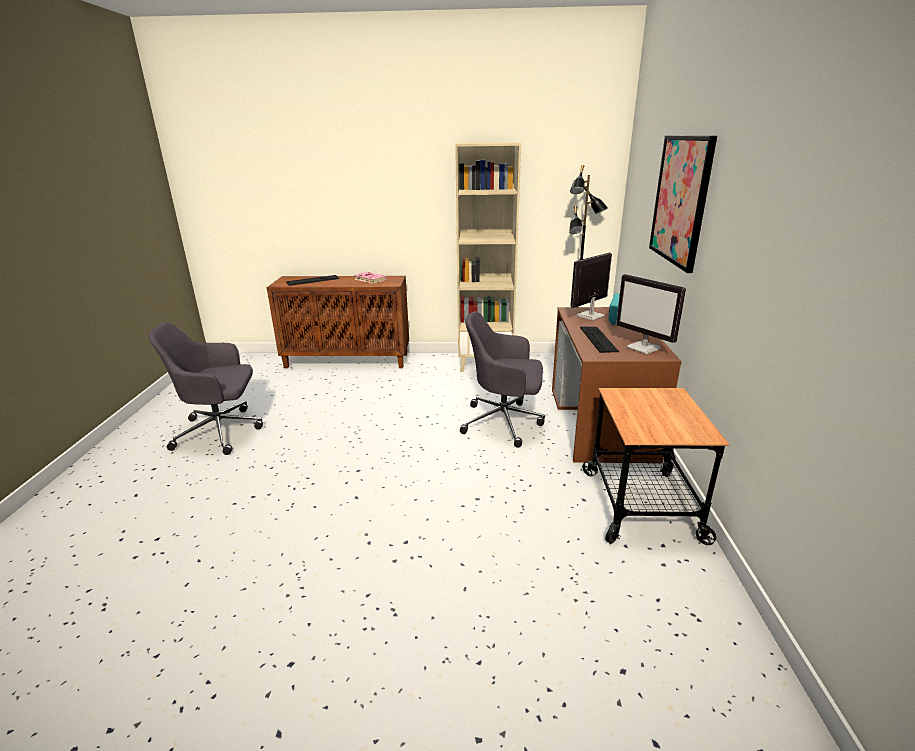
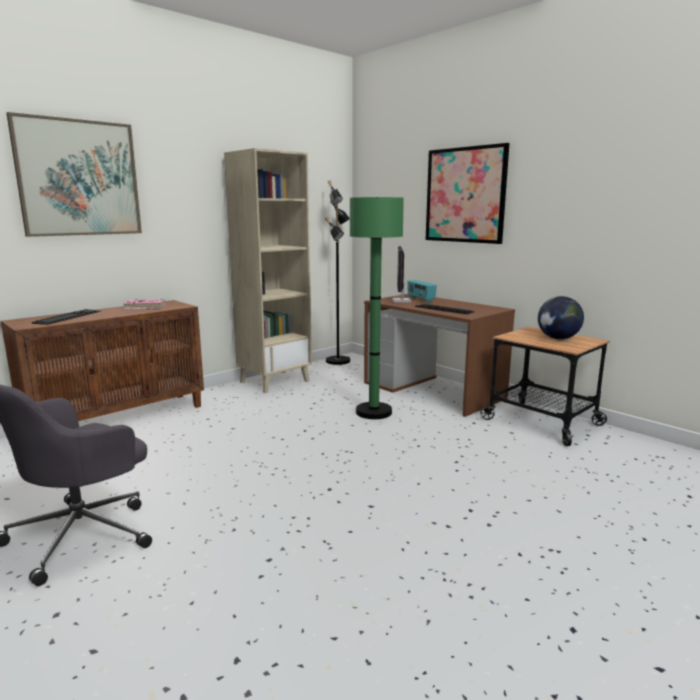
camera: 45 degrees left, 10 degrees down
grey office chair [460,311,545,448] -> green floor lamp [350,197,404,419]
monitor [616,274,686,354] -> none
none -> picture [6,112,142,237]
none -> globe [538,296,584,339]

